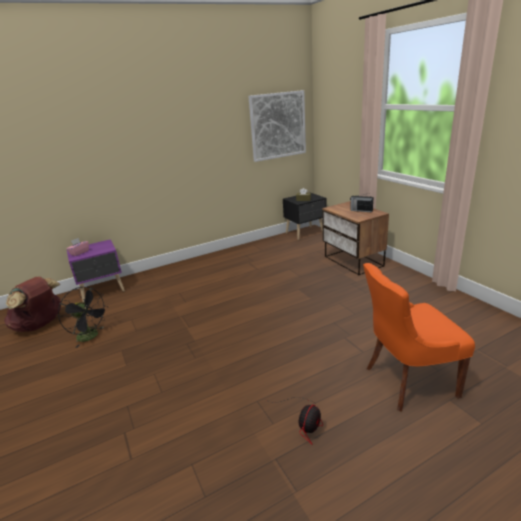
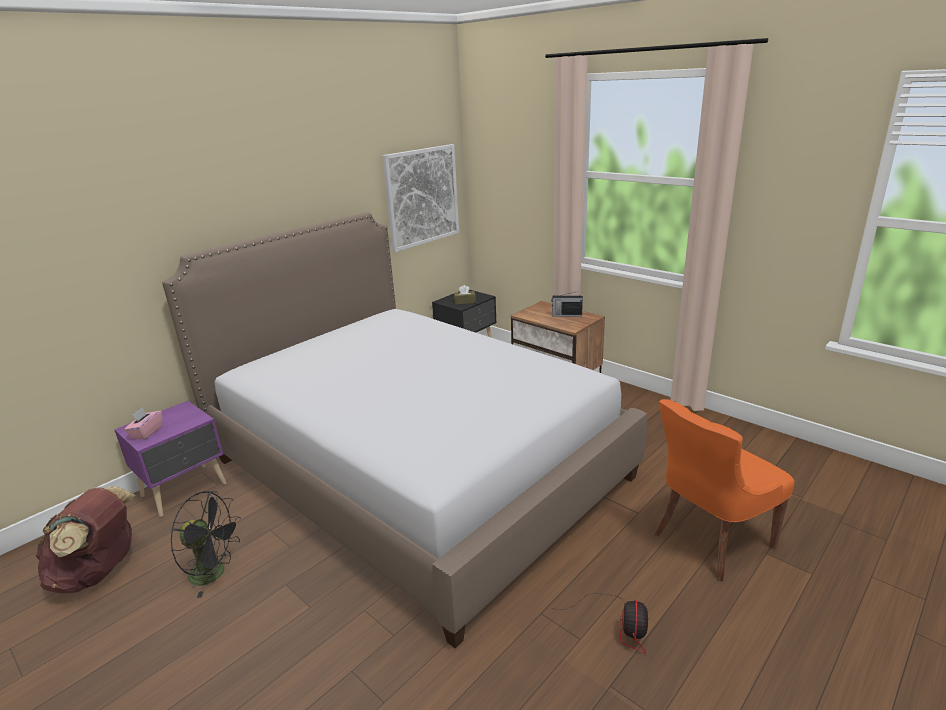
camera: 20 degrees left, 0 degrees up
none -> bed [162,212,647,649]

